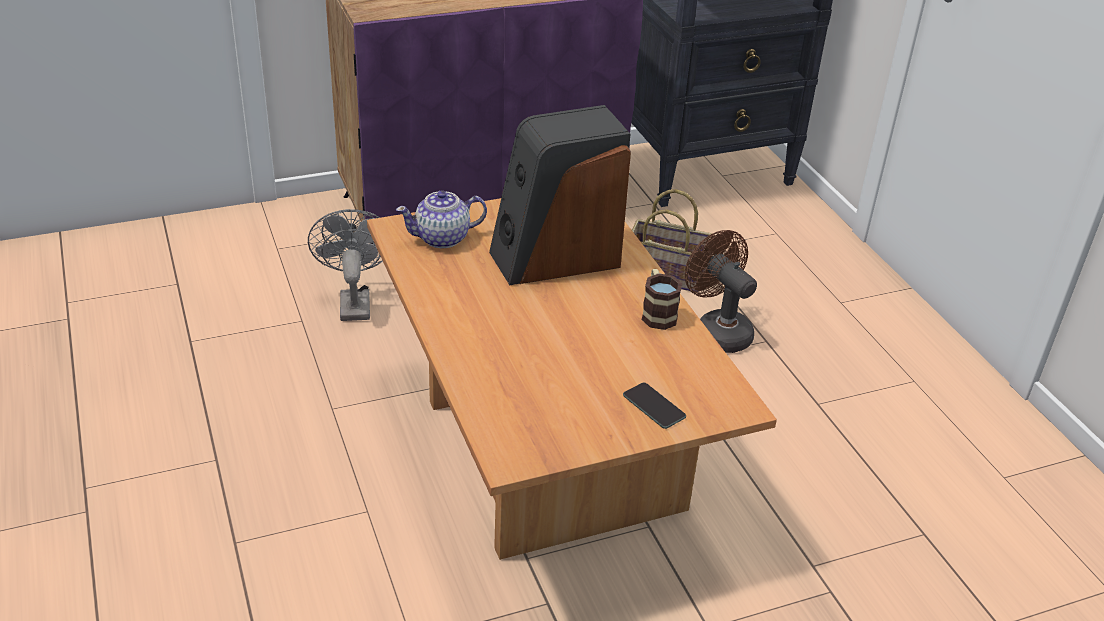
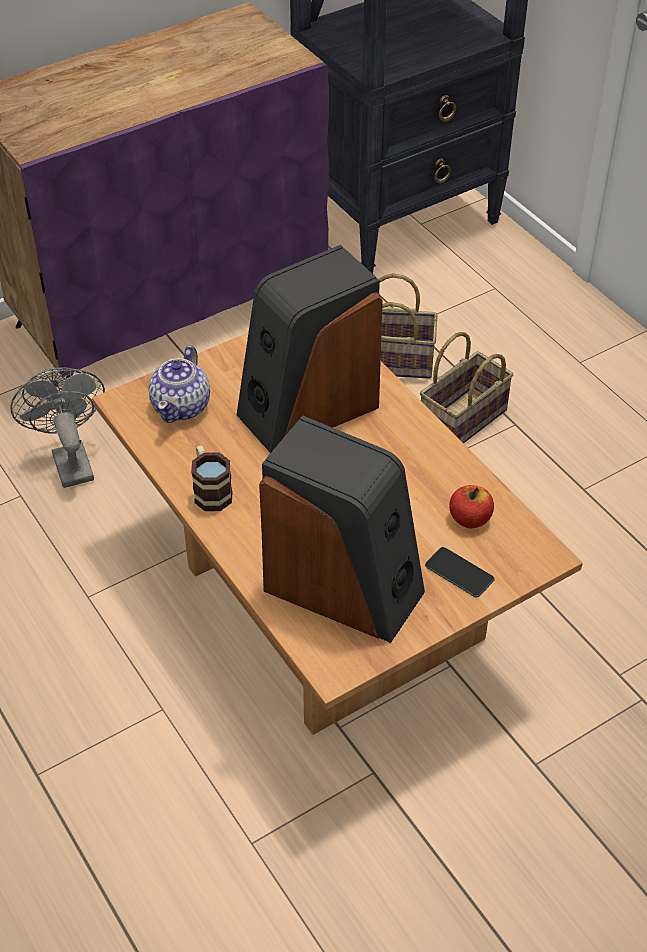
camera: 10 degrees left, 10 degrees up
teapot [396,190,487,248] -> teapot turned 45 degrees counterclockwise [148,345,210,423]
mug [642,269,682,330] -> mug moved to [191,445,233,511]
brown fan [685,230,757,353] -> basket [420,332,513,444]
none -> speaker [259,415,425,643]
none -> apple [449,485,494,529]

